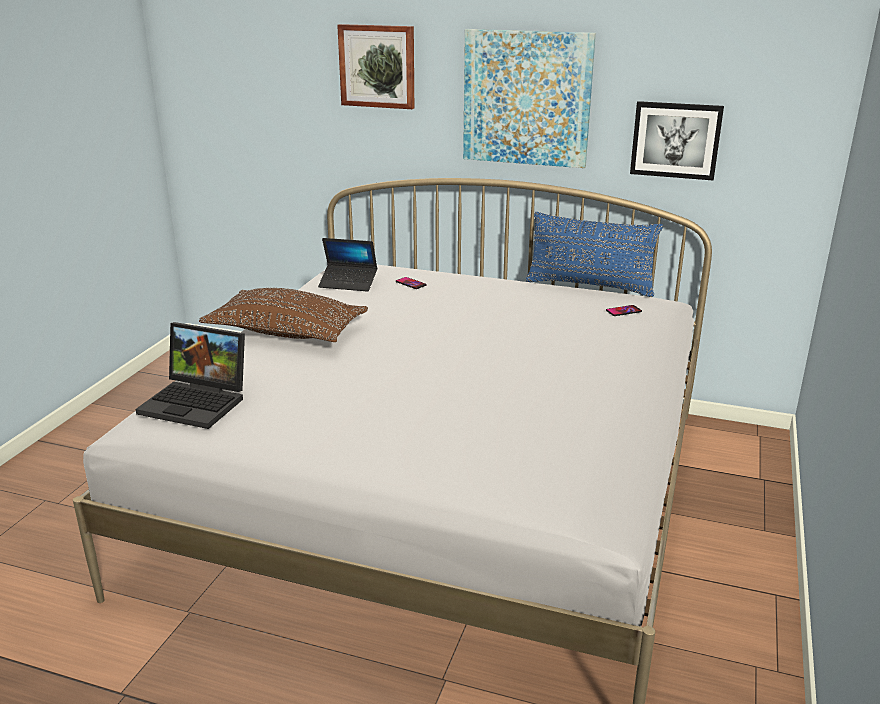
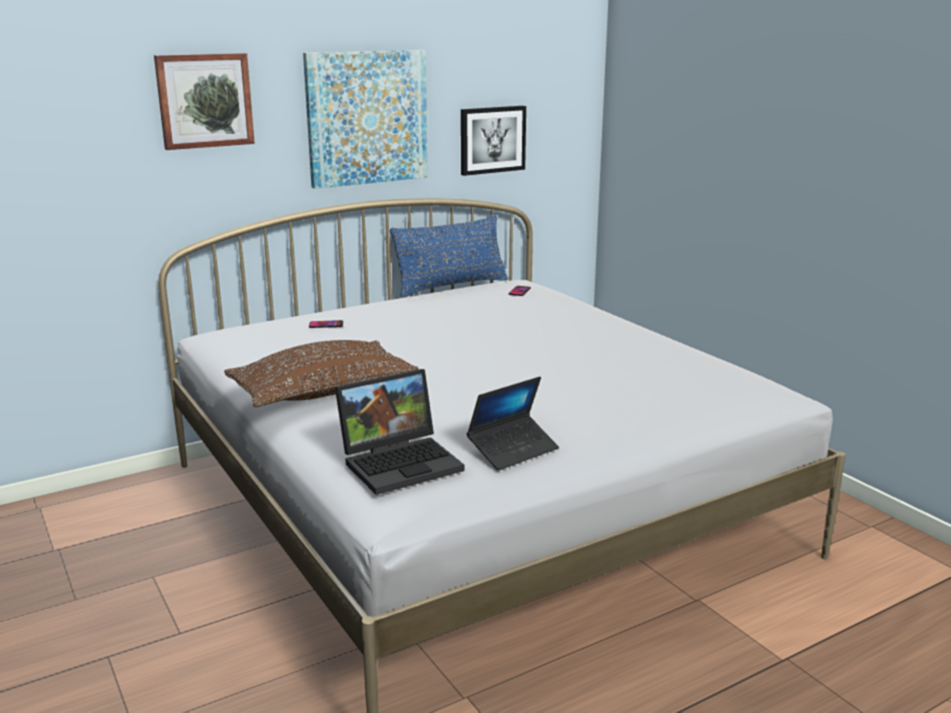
camera: 50 degrees left, 5 degrees down
laptop [318,238,377,292] -> laptop moved to [467,377,559,471]

